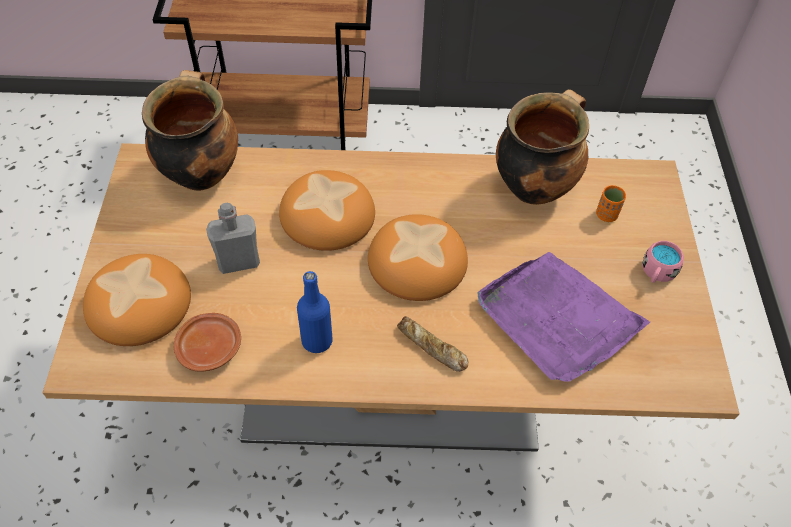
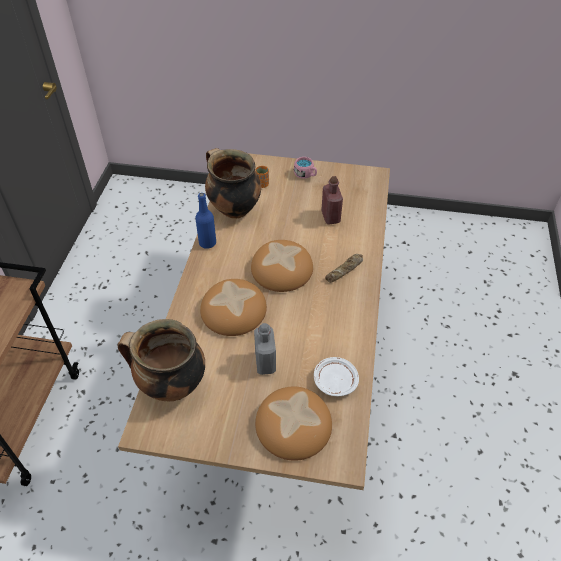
camera: 80 degrees left, 5 degrees down
brown plate [174,313,241,372] -> white plate [314,357,359,396]
blue bottle [297,271,333,353] -> blue bottle moved to [195,193,216,248]
purple tray [477,252,650,382] -> red bottle [321,176,343,224]

